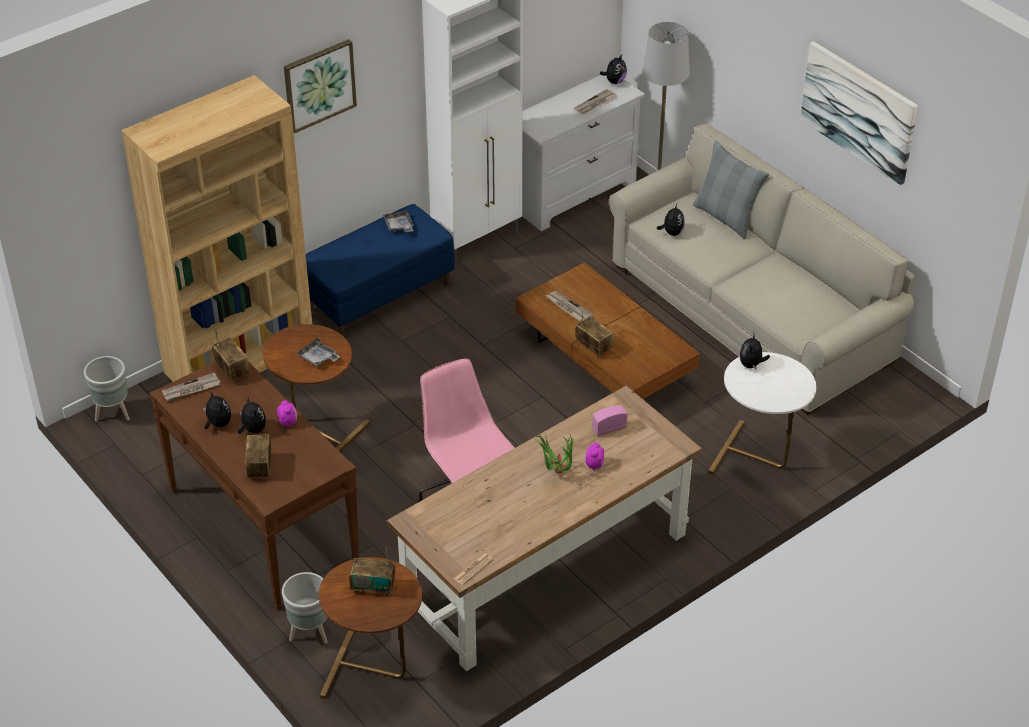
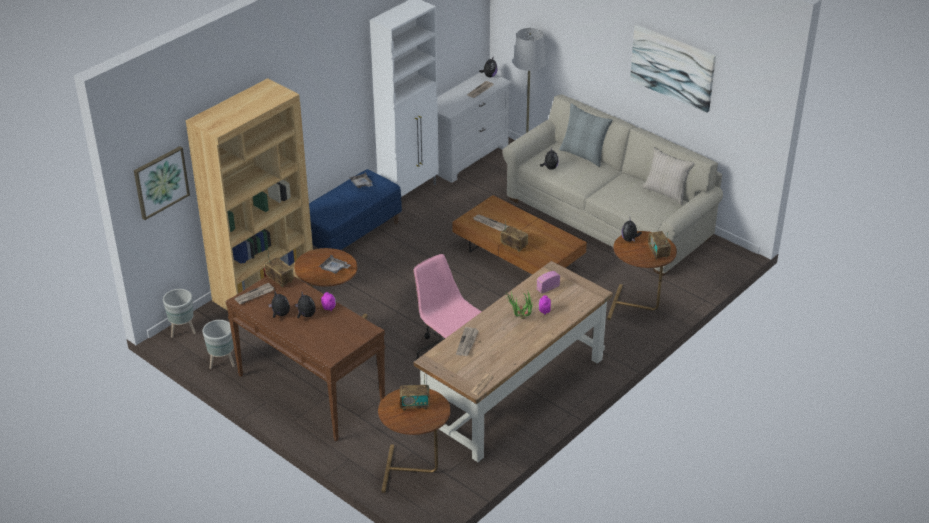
camera: 10 degrees left, 5 degrees down
radio [245,434,271,480] -> radio moved to [648,231,671,260]
grey planter [282,572,327,643] -> grey planter moved to [202,320,235,369]
picture [284,39,357,133] -> picture moved to [134,146,190,220]
white side table [708,352,816,475] -> brown side table [607,231,677,320]
none -> newspaper [456,327,479,356]
none -> beige pillow [642,147,694,205]

